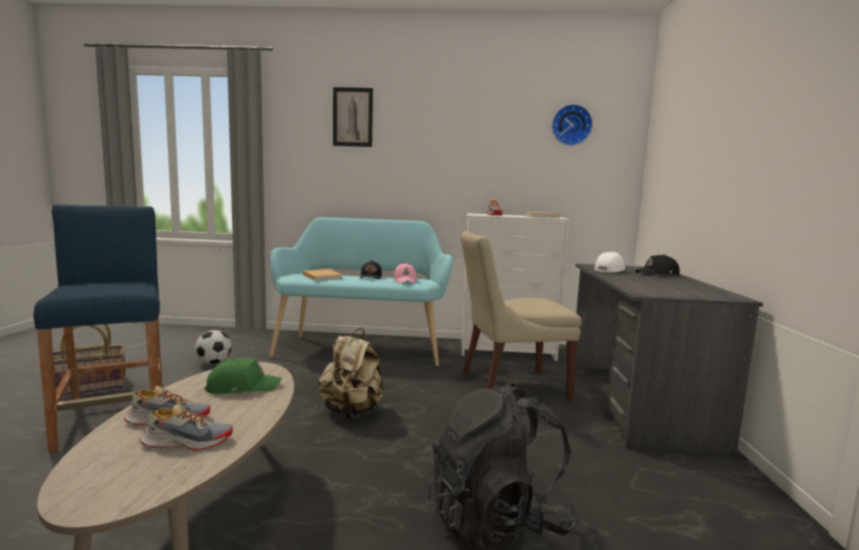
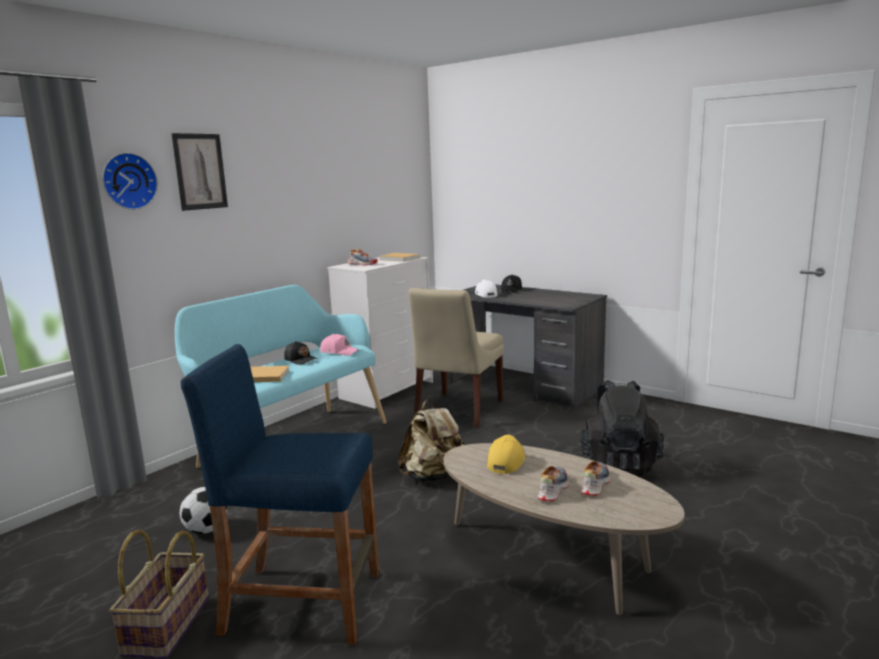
camera: 55 degrees left, 5 degrees up
green cap [205,357,282,394] -> yellow cap [487,434,525,474]
wall clock [552,104,593,146] -> wall clock moved to [102,153,158,210]

